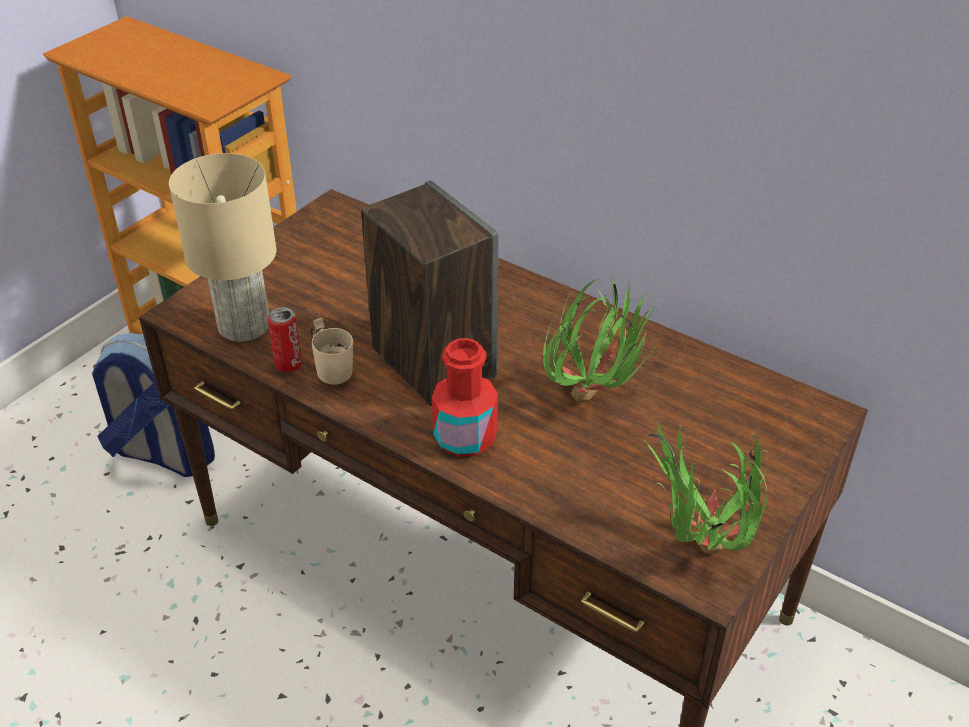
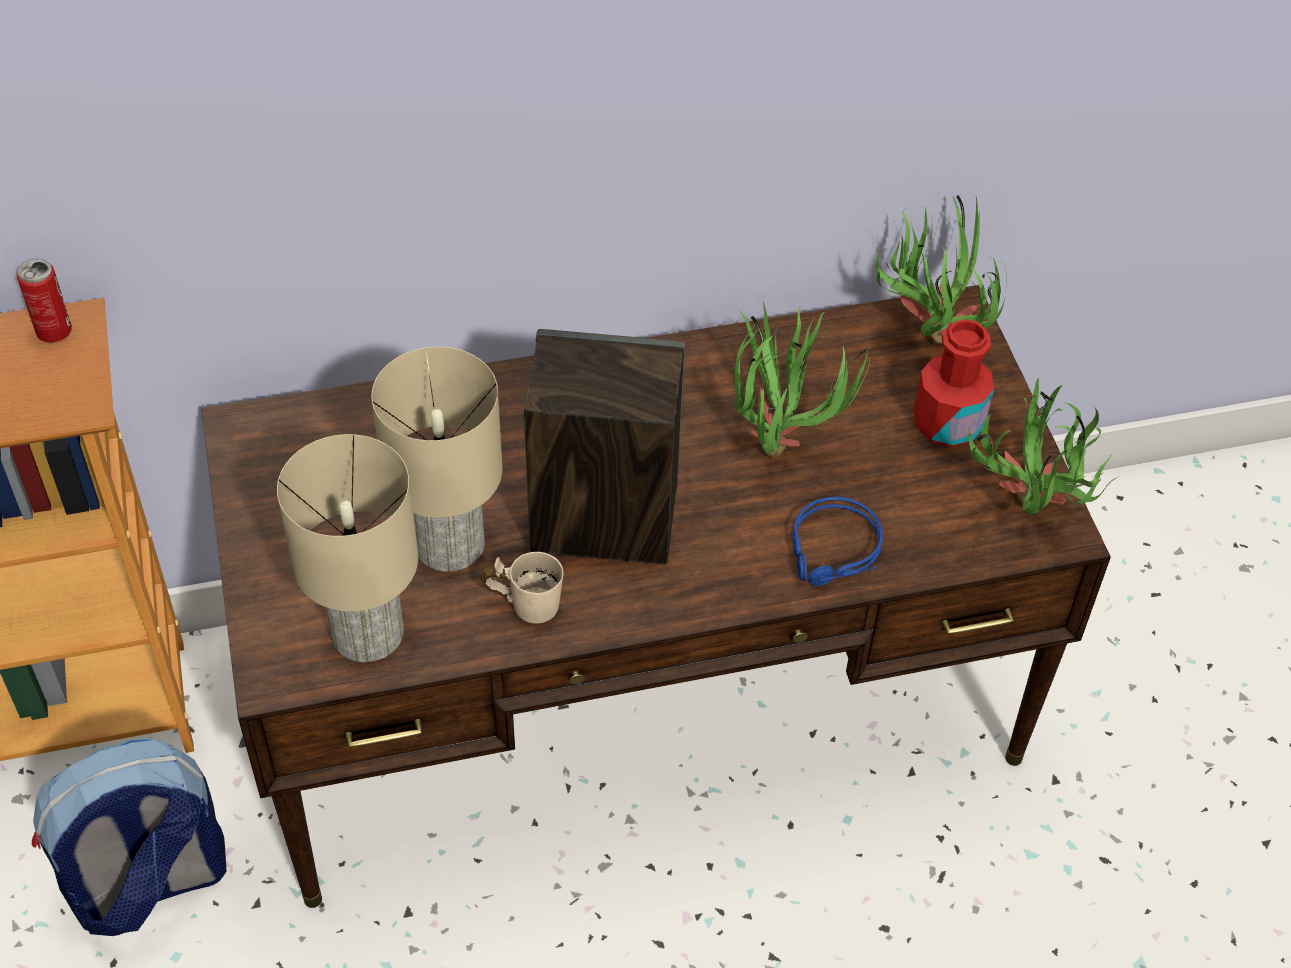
camera: 50 degrees left, 10 degrees up
can [267,307,302,372] -> can moved to [17,259,72,342]
red bottle [432,338,498,457] -> red bottle moved to [914,319,994,447]
none -> beige table lamp [371,347,503,572]
none -> blue headphones [791,497,883,586]
none -> potted plant [876,195,1007,345]

